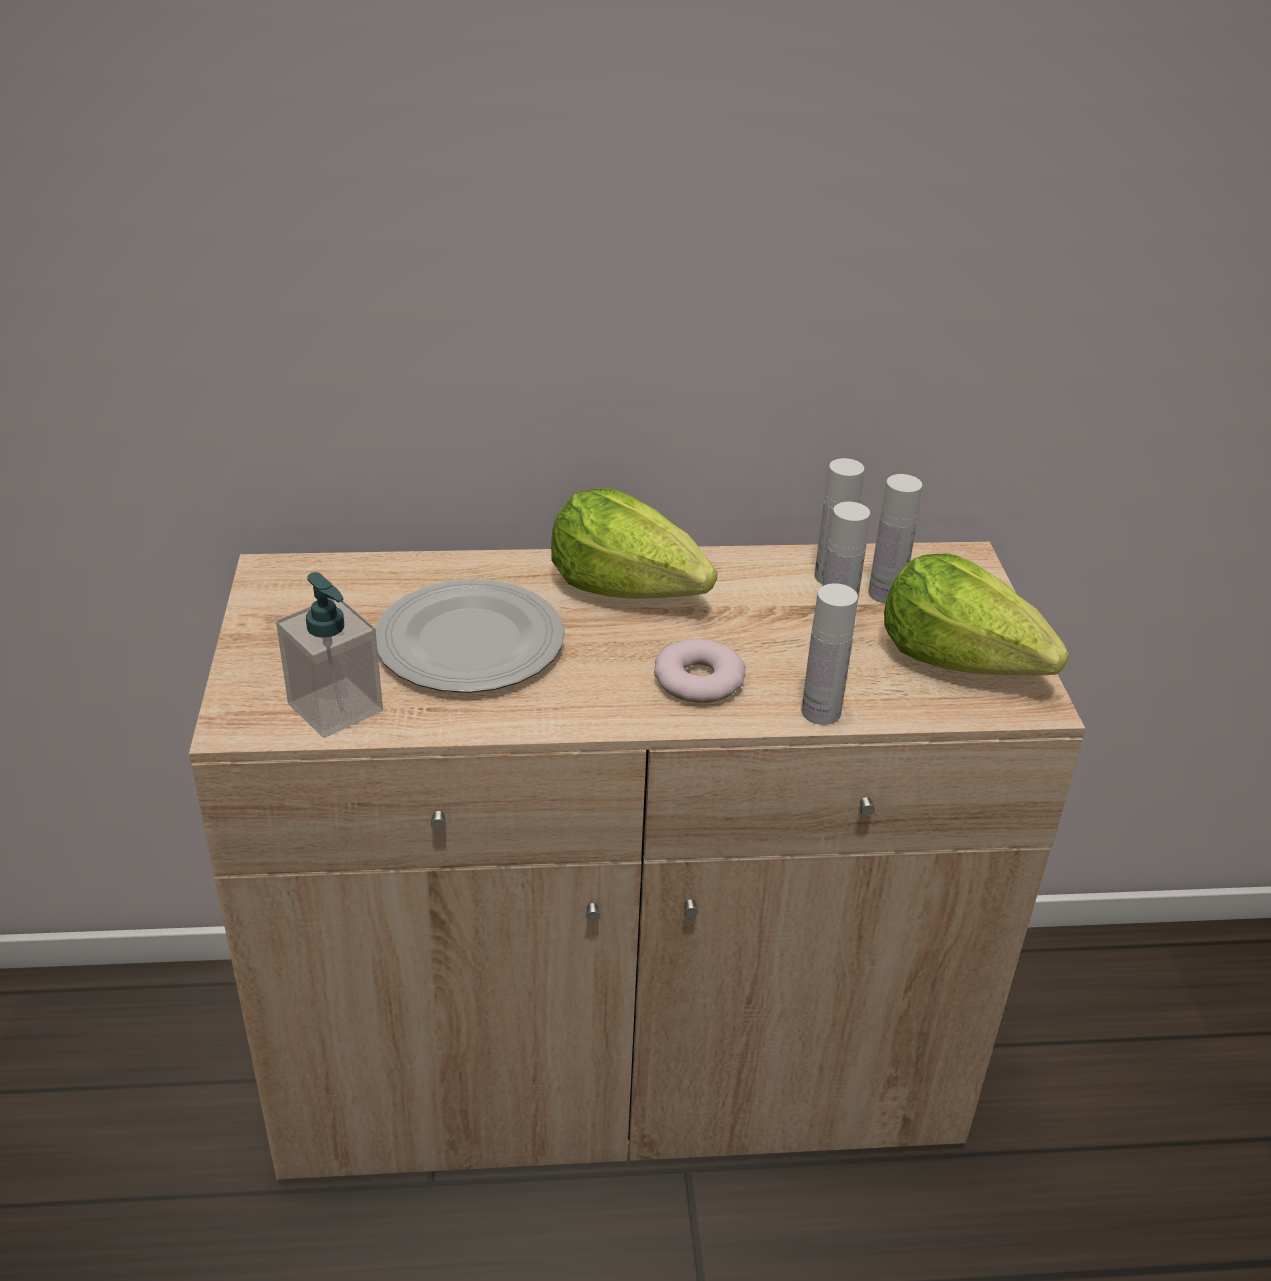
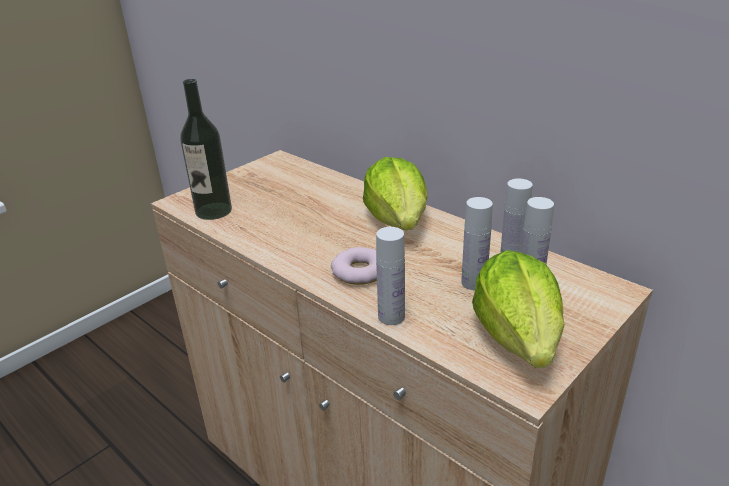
camera: 50 degrees right, 5 degrees down
soap dispenser [276,572,383,738] -> bottle [180,79,232,220]
plate [376,579,565,693] -> none

